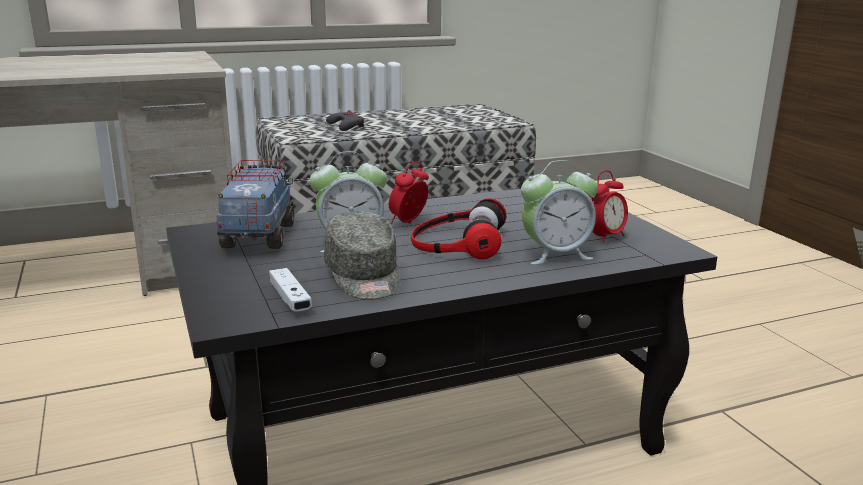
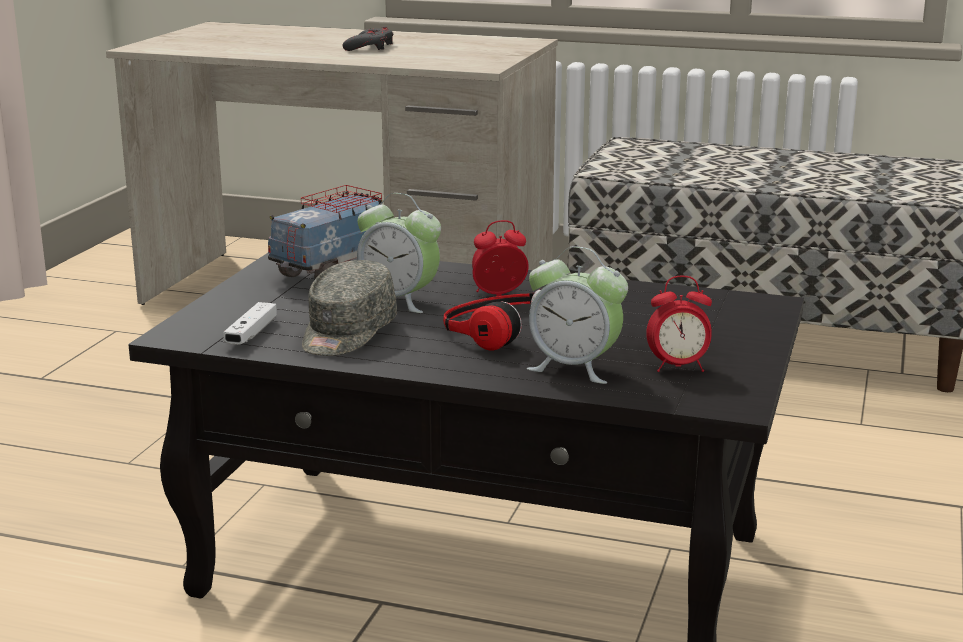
camera: 40 degrees right, 0 degrees up
grey game controller [326,110,364,131] -> grey game controller moved to [342,26,393,51]

